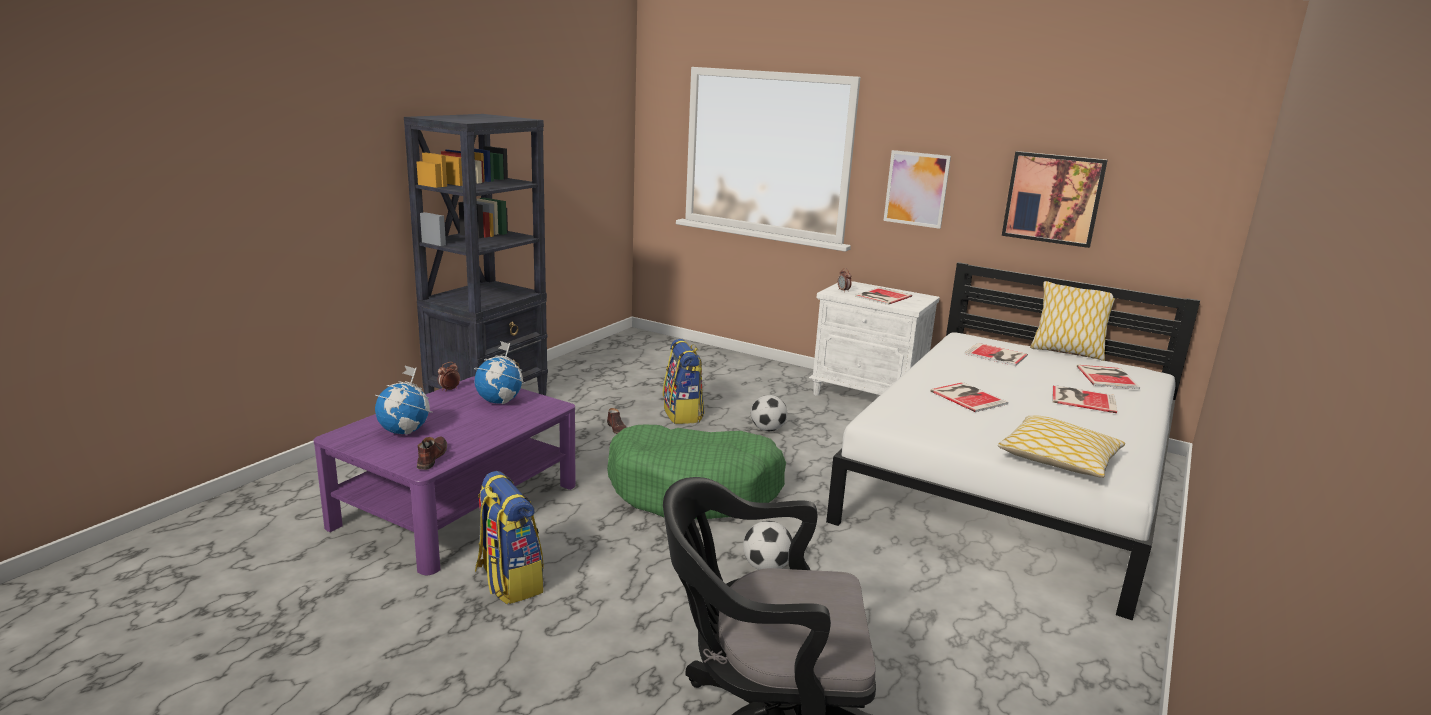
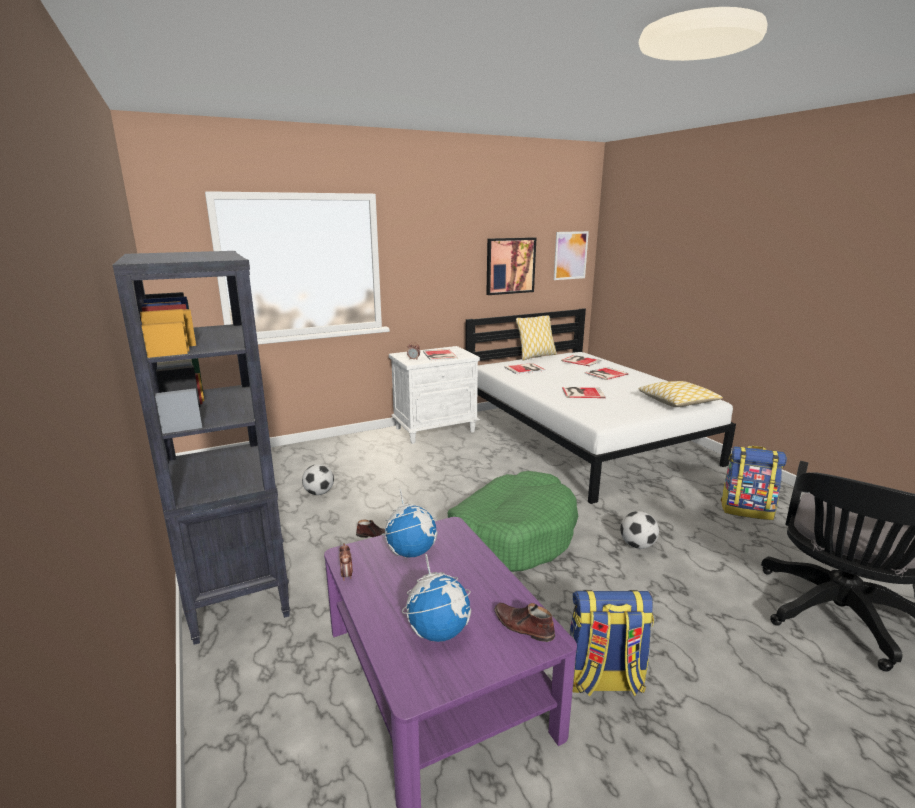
camera: 55 degrees left, 0 degrees up
backpack [663,339,705,424] -> backpack moved to [721,446,787,520]
football [751,395,787,431] -> football moved to [302,464,334,495]
picture [884,150,951,229] -> picture moved to [554,231,589,280]

